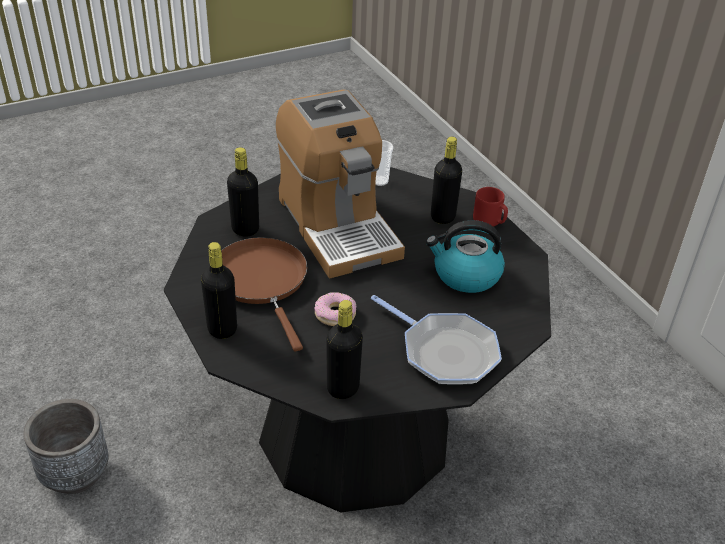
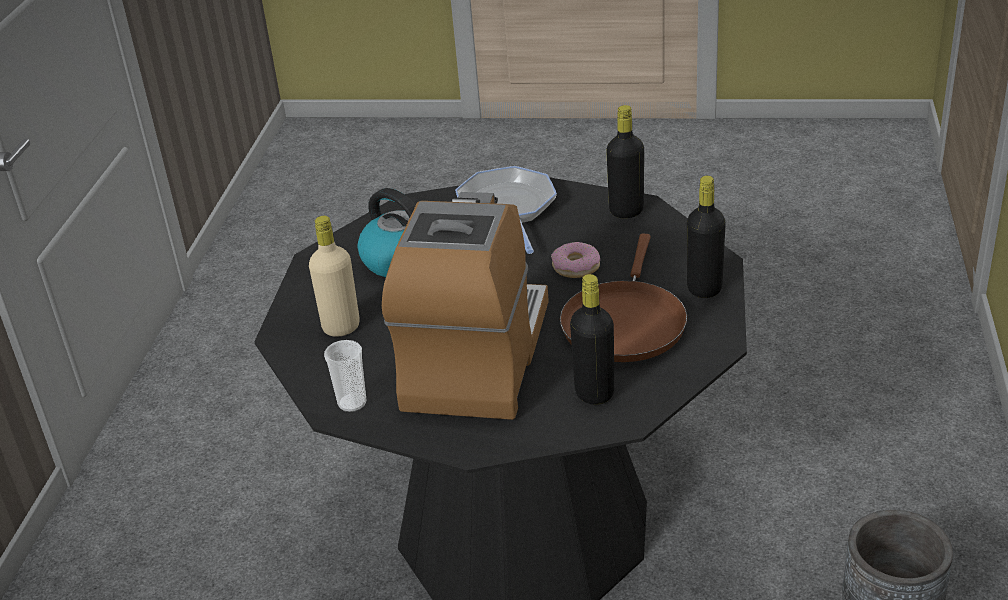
camera: 140 degrees left, 5 degrees down
black bottle [431,137,462,224] -> beige bottle [309,216,360,337]
red mug [473,187,508,227] -> none

